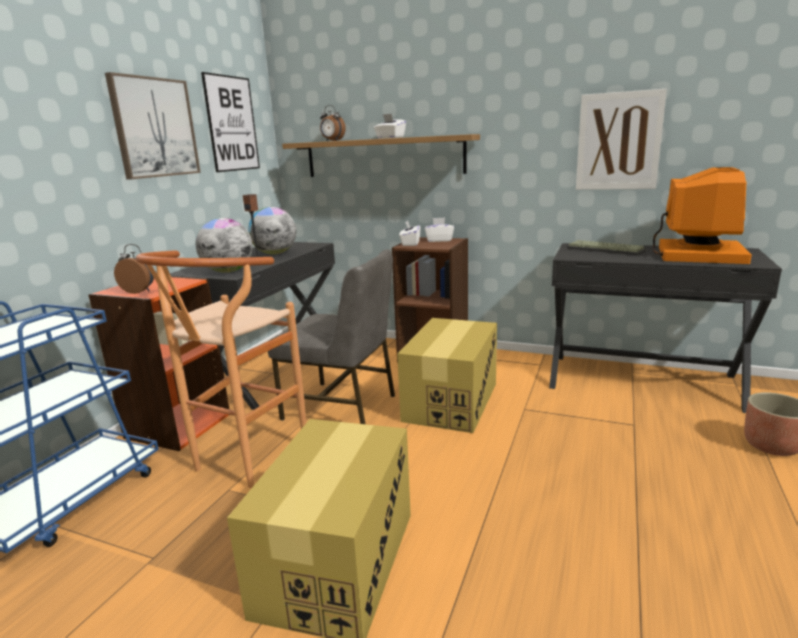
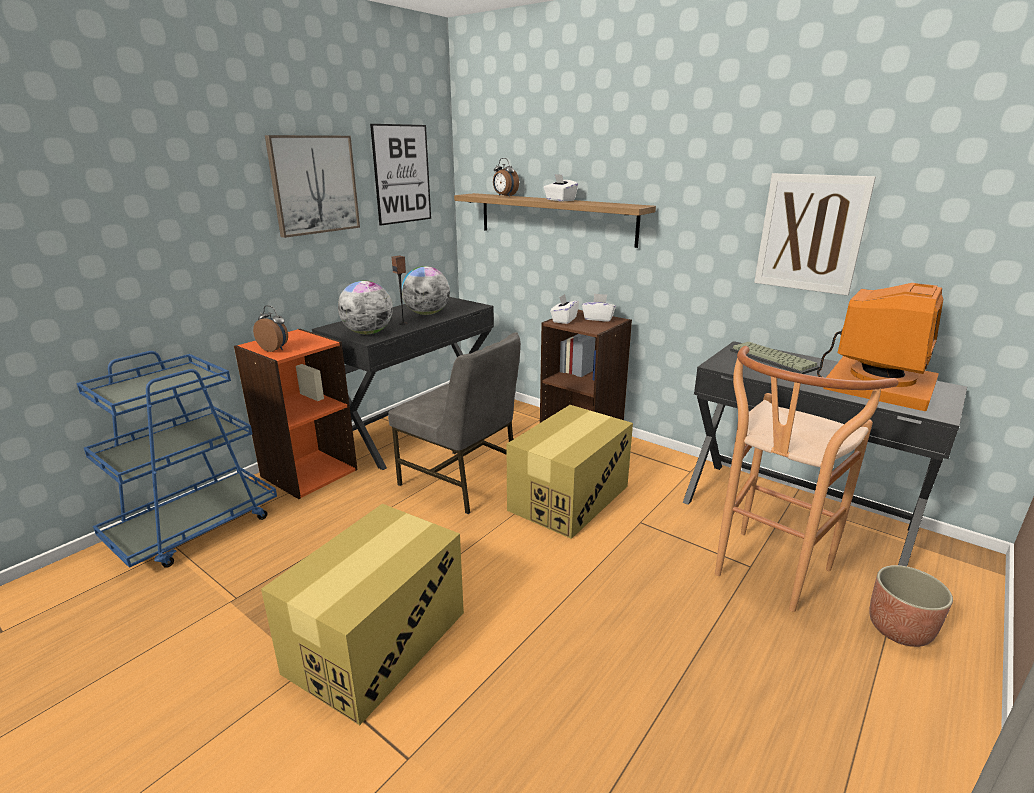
camera: 15 degrees right, 5 degrees up
brown stool [136,250,306,488] -> brown stool moved to [715,346,898,612]

